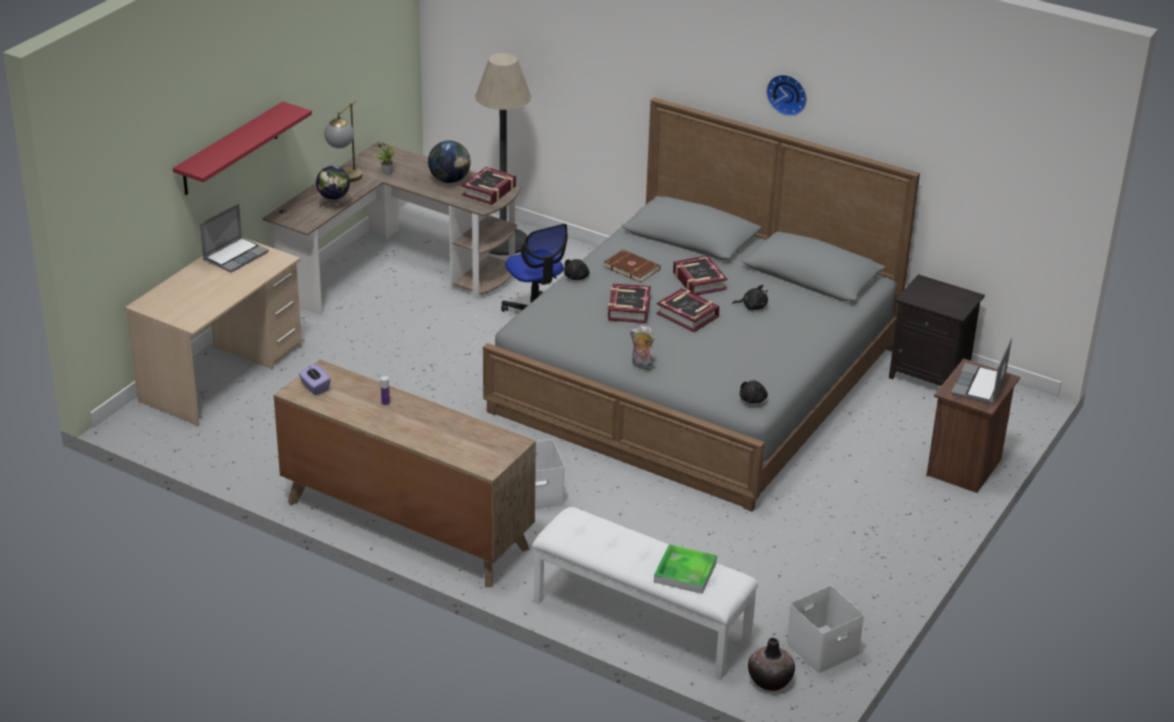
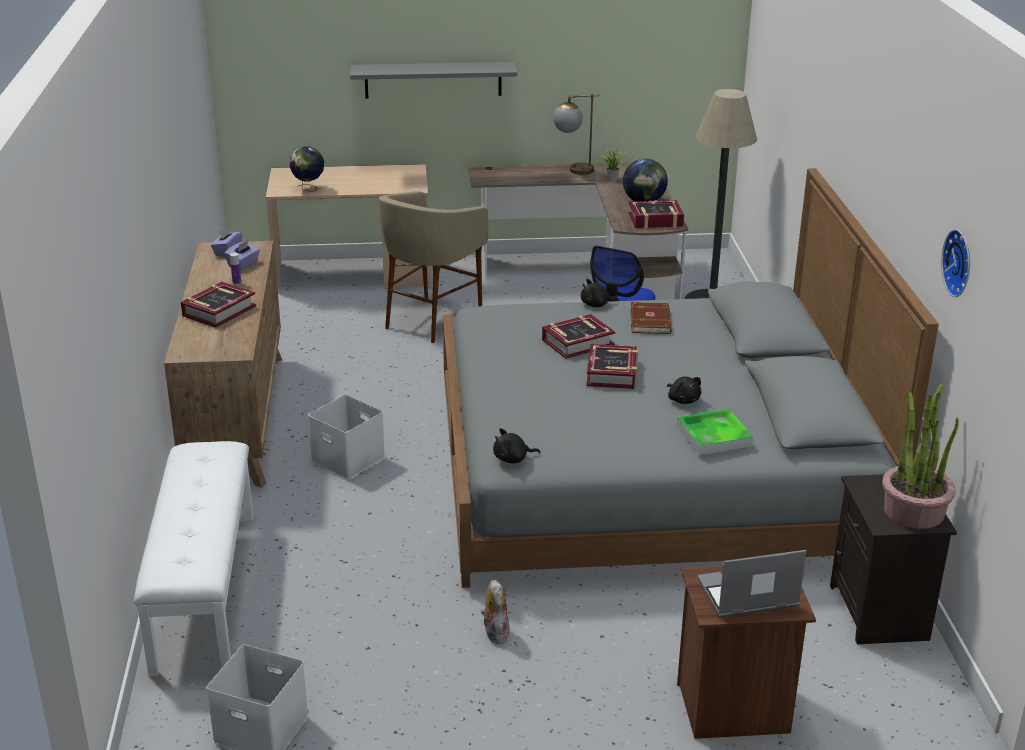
camera: 55 degrees right, 5 degrees down
red shelf [173,102,312,195] -> grey shelf [350,62,517,98]
laptop [200,204,269,272] -> none
globe [316,166,350,208] -> globe moved to [290,146,324,192]
plush toy [630,325,656,370] -> plush toy moved to [481,580,510,644]
tray [654,544,717,594] -> tray moved to [677,409,753,455]
book [673,255,727,295] -> book moved to [181,282,256,328]
vase [748,638,795,691] -> none
wall clock [766,74,807,116] -> wall clock moved to [941,229,970,297]
none -> purple tissue box [224,240,260,270]
none -> beige stool [379,191,488,343]
none -> potted plant [882,383,959,529]

